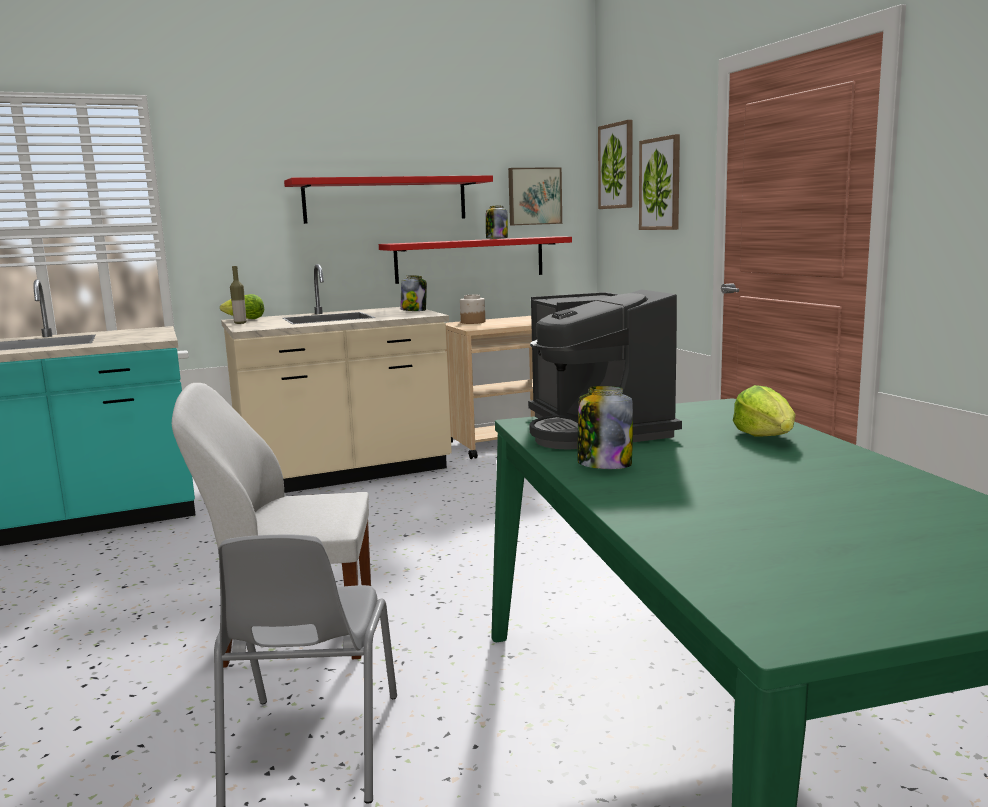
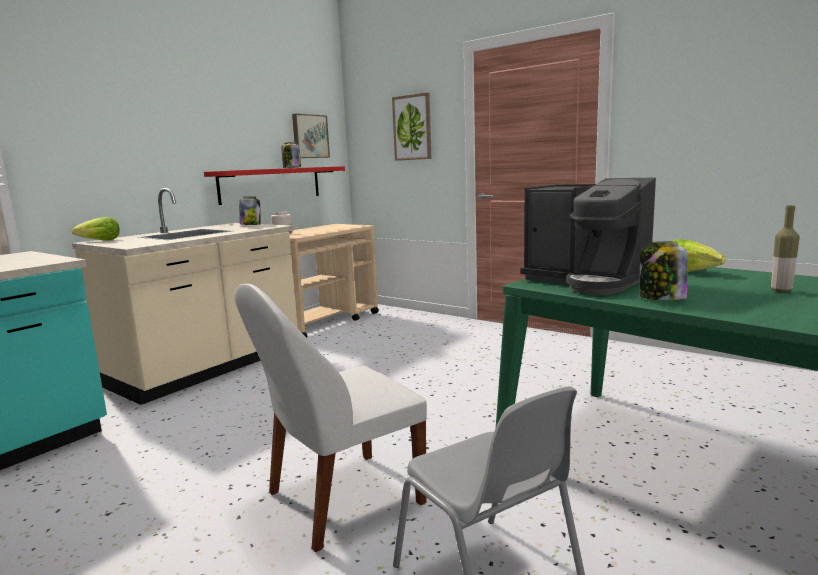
camera: 30 degrees left, 0 degrees up
bottle [230,266,246,324] -> bottle moved to [771,206,800,293]
red shelf [284,175,493,224] -> none
picture [598,120,632,209] -> none

